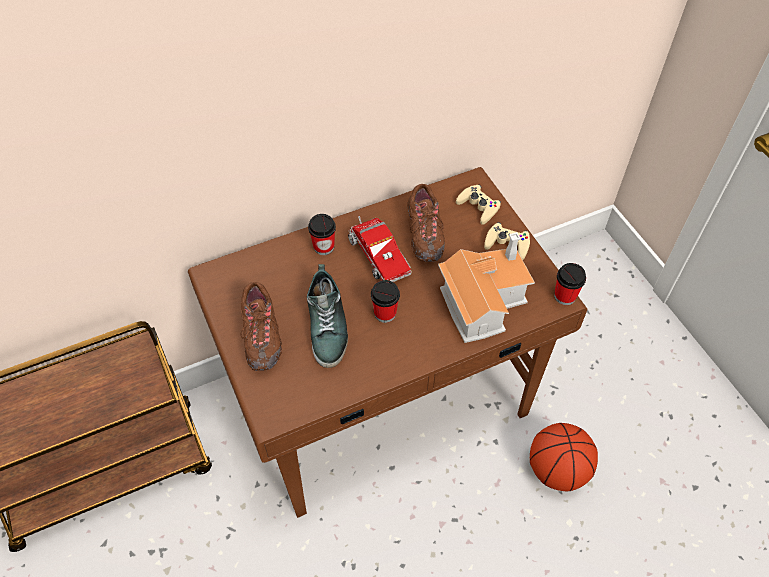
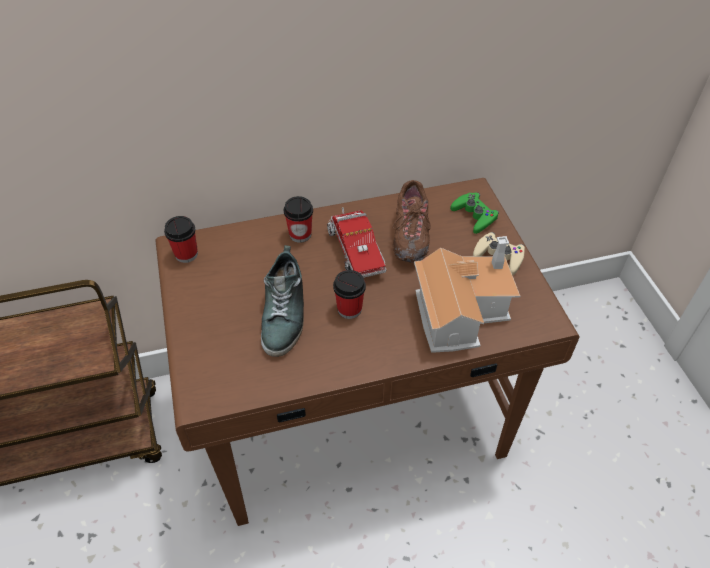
camera: 10 degrees right, 5 degrees down
brown shoe [241,282,282,371] -> none
beige game controller [456,185,501,225] -> green game controller [450,193,499,234]
basketball [530,423,598,491] -> none
cup [554,263,586,305] -> cup moved to [164,216,198,263]

